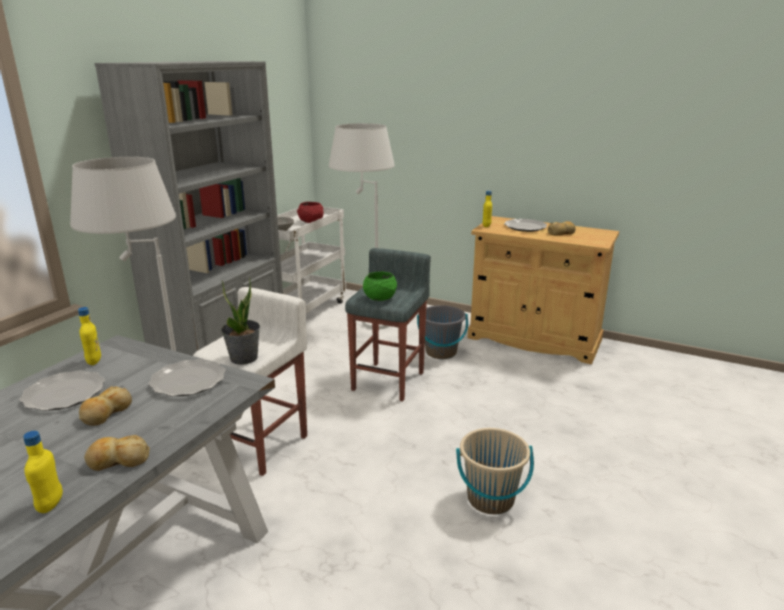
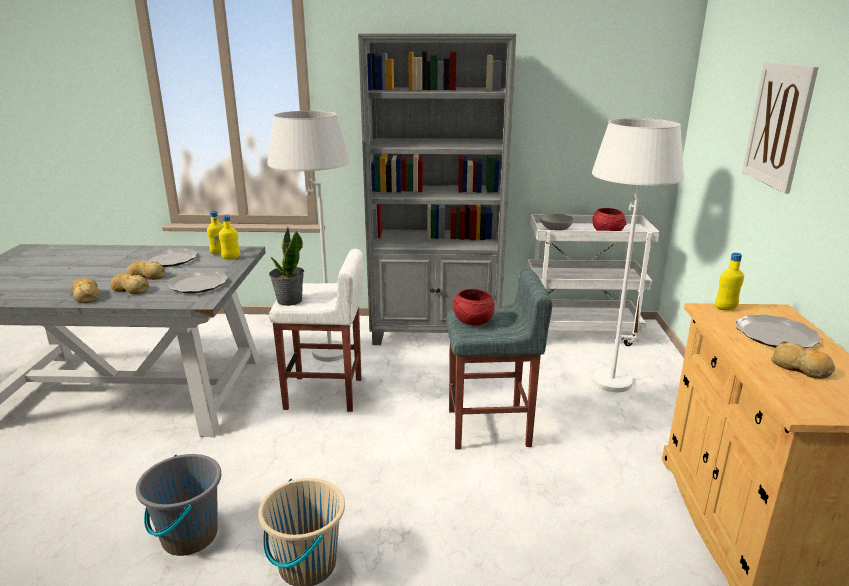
camera: 65 degrees right, 0 degrees up
yellow bottle [23,431,63,513] -> yellow bottle moved to [219,215,240,260]
green bowl [363,272,397,301] -> red bowl [453,289,494,326]
grey bucket [417,305,468,359] -> grey bucket moved to [136,454,221,556]
none -> bread [110,273,150,294]
none -> picture [742,62,819,193]

